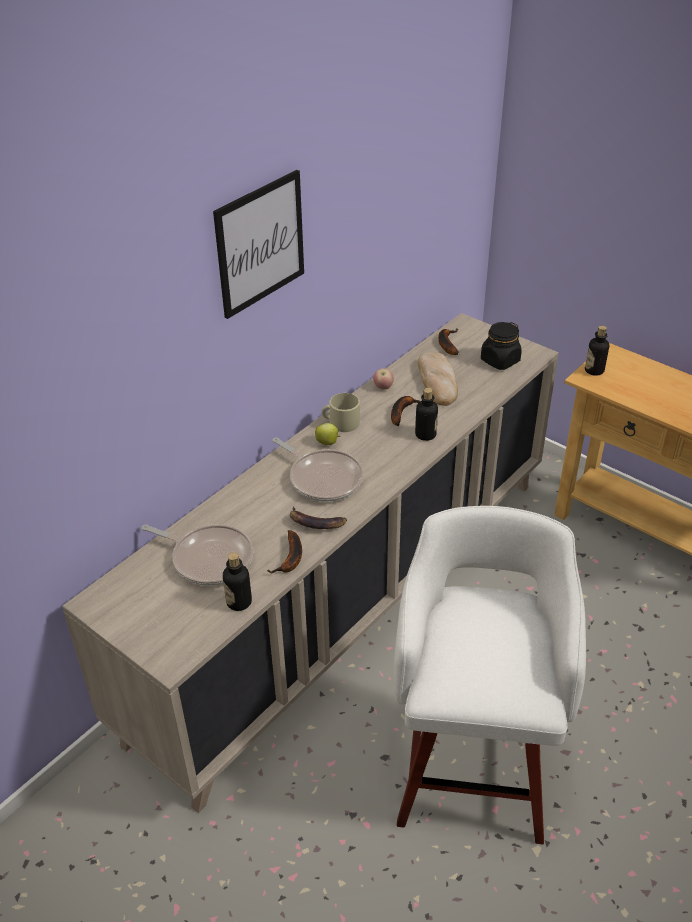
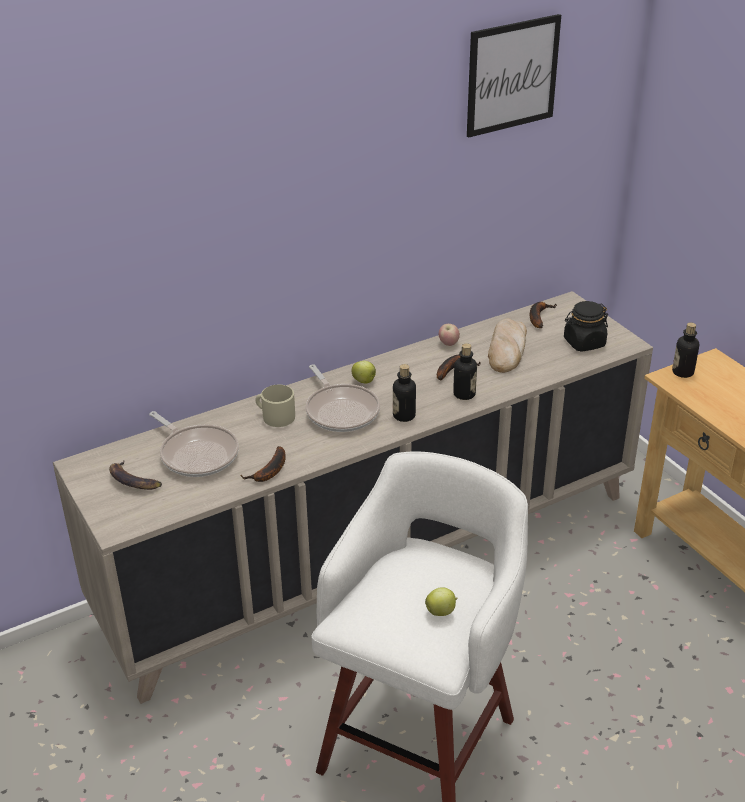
camera: 20 degrees right, 5 degrees down
picture [213,170,304,319] -> picture moved to [467,14,561,138]
bottle [223,552,252,611] -> bottle moved to [393,364,416,422]
banana [290,506,347,529] -> banana moved to [109,461,162,490]
beige mug [321,393,360,432] -> beige mug moved to [255,385,295,427]
none -> apple [425,587,458,616]

